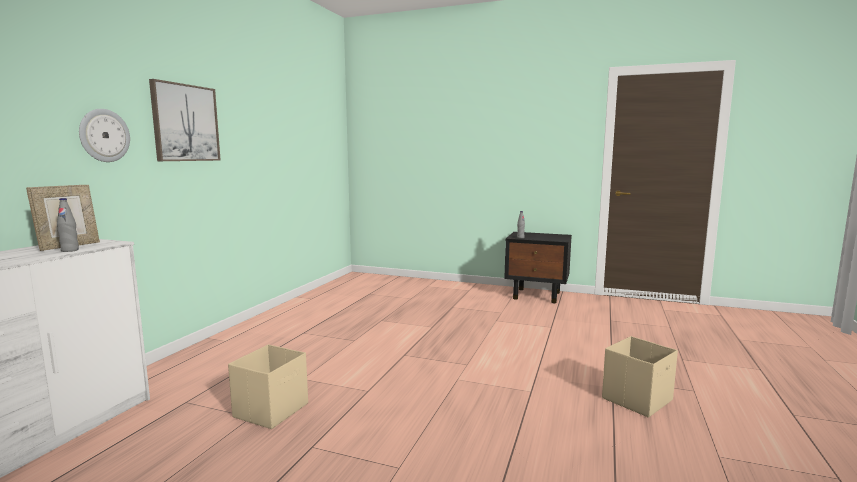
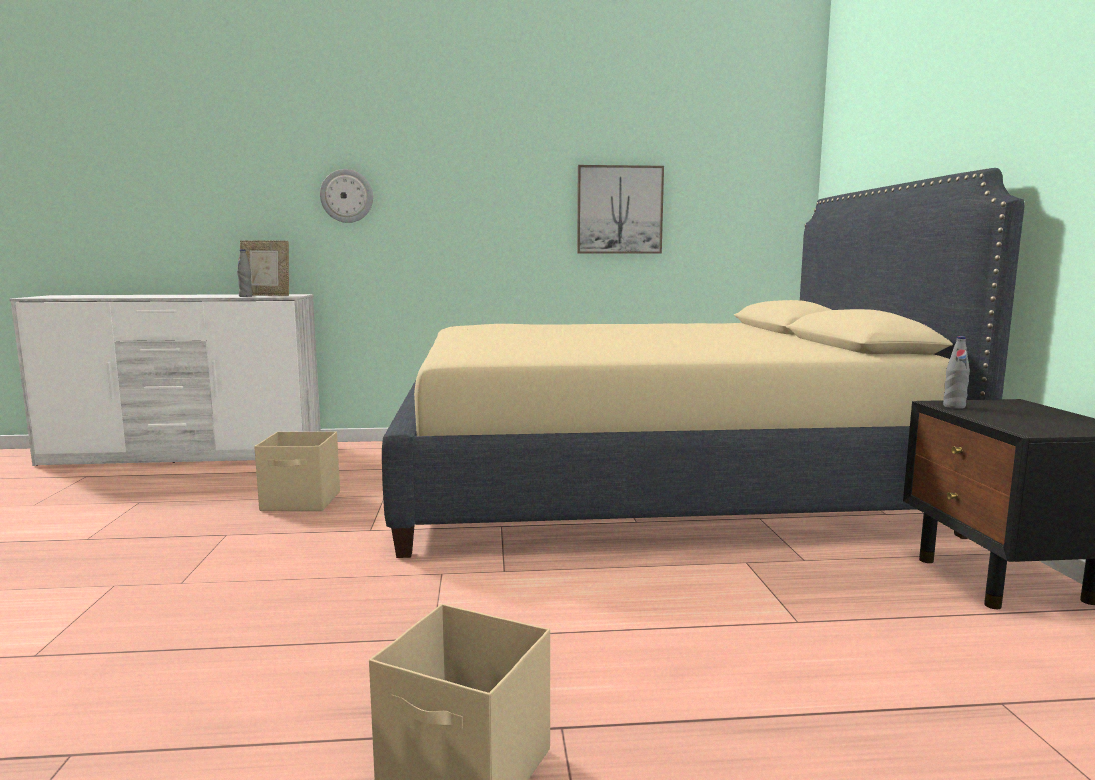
camera: 65 degrees right, 0 degrees up
picture [149,79,221,161] -> picture moved to [577,165,664,254]
none -> beige bed [382,168,1024,558]

